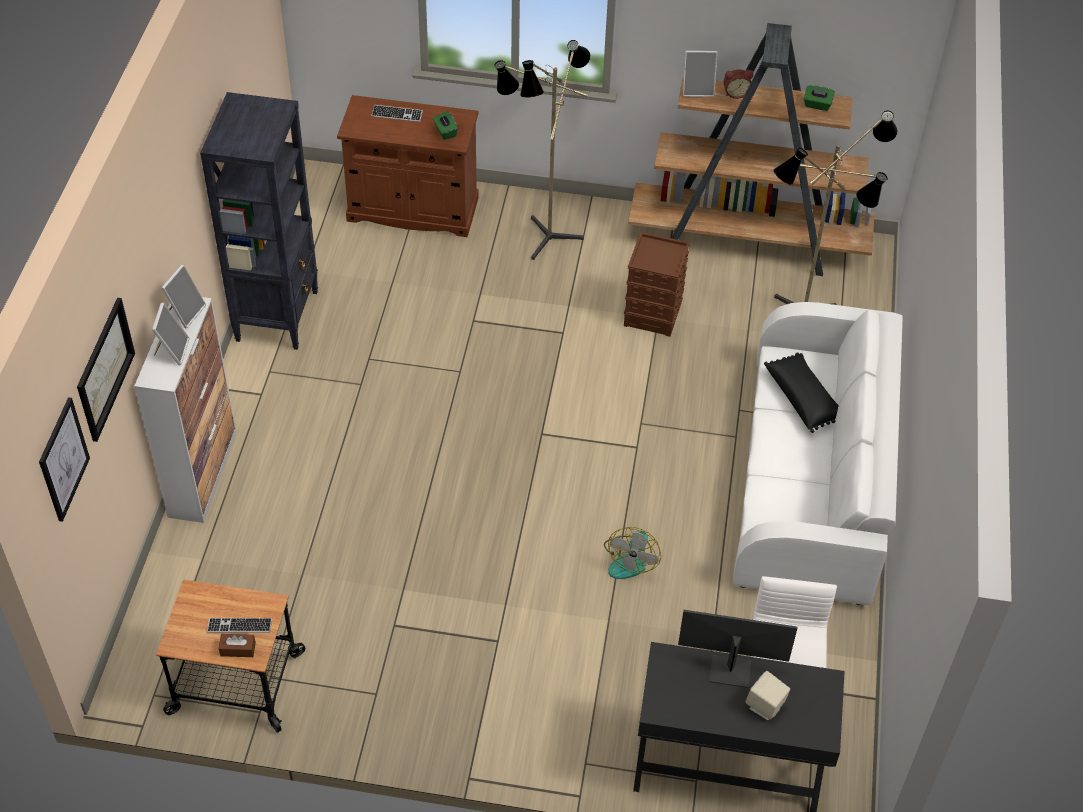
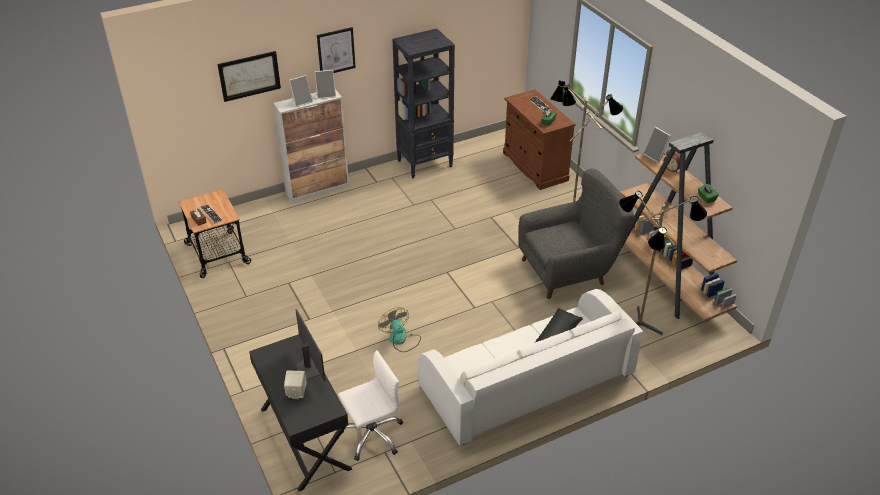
camera: 55 degrees right, 10 degrees down
picture [39,397,90,522] -> picture moved to [317,27,356,73]
fan [604,527,661,579] -> fan turned 75 degrees clockwise [379,307,421,352]
brown storage box [624,232,690,337] -> grey armchair [519,168,634,299]

